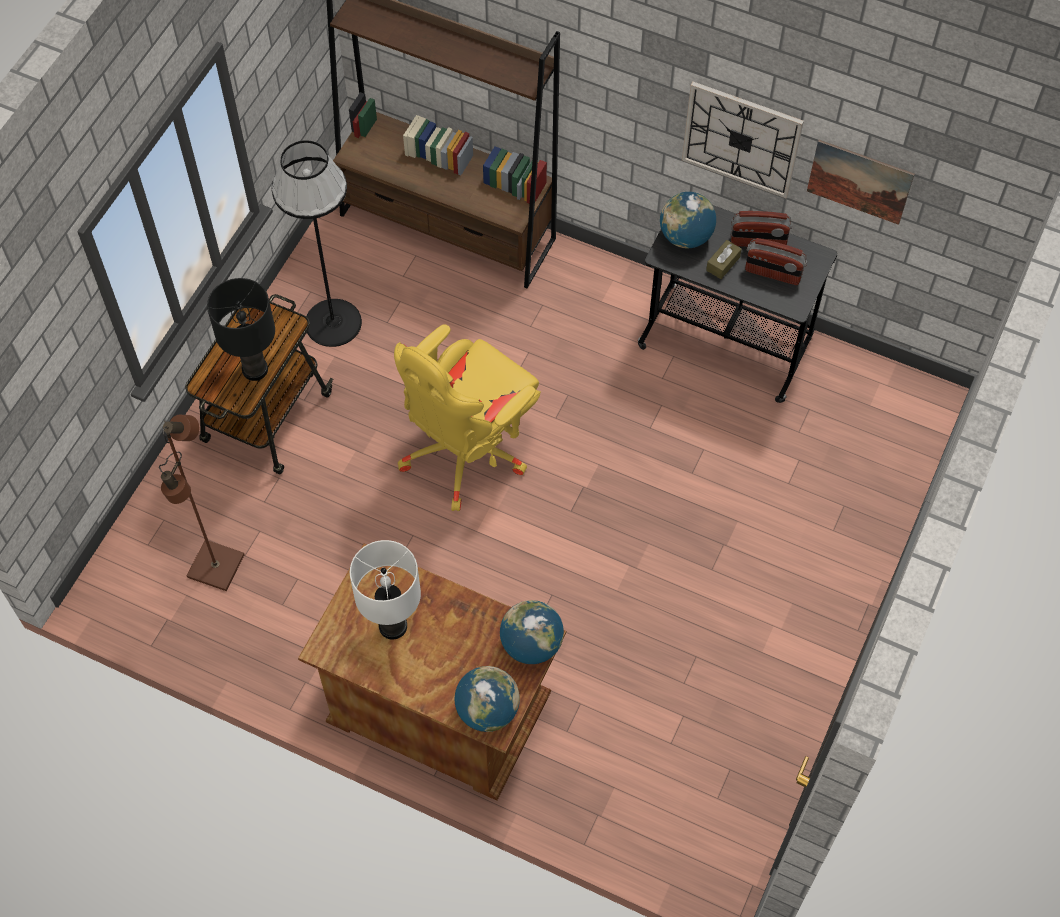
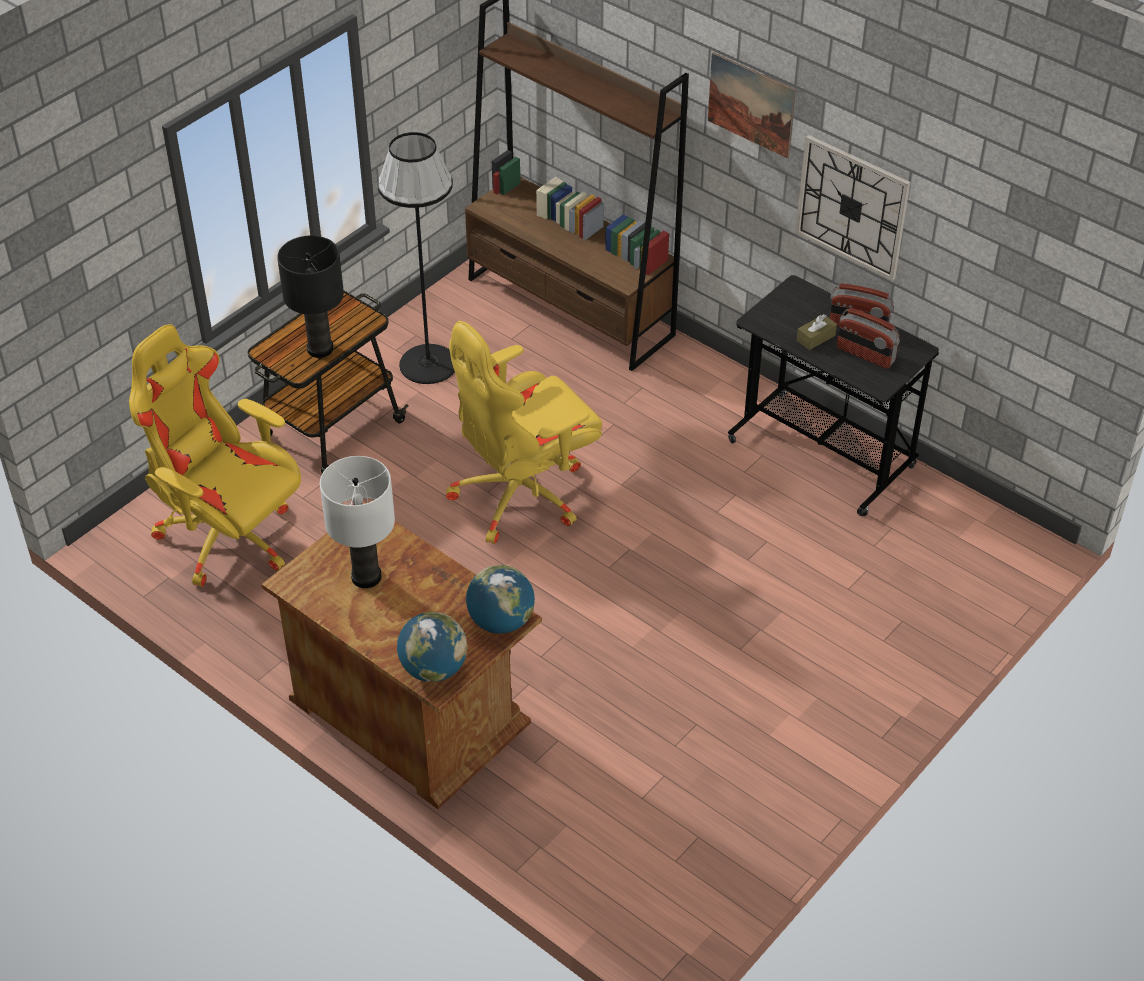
camera: 15 degrees right, 15 degrees down
brown floor lamp [159,415,245,591] -> yellow office chair [129,324,301,587]
globe [660,192,716,248] -> none
picture [807,140,914,225] -> picture moved to [708,52,796,158]

